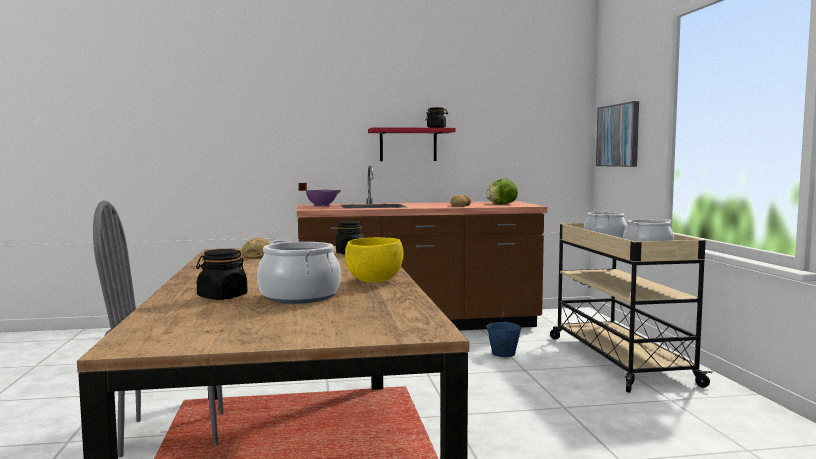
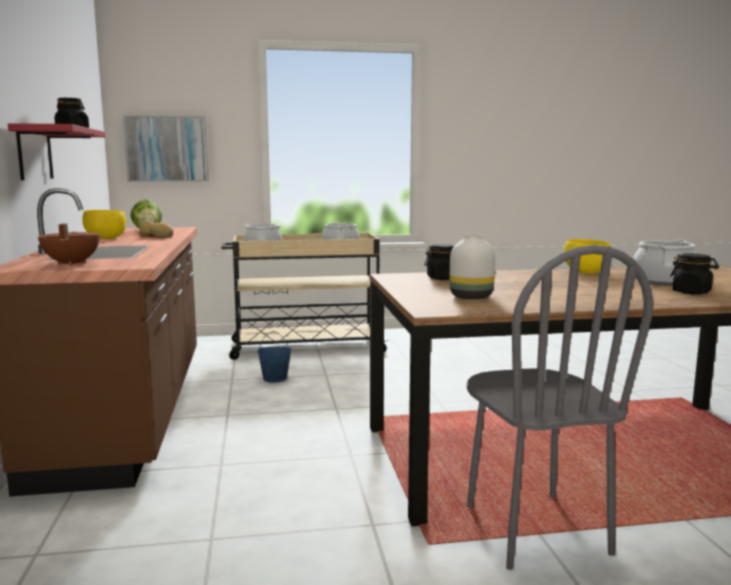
camera: 90 degrees left, 5 degrees up
bread [242,238,270,259] -> white vase [449,234,495,299]
purple cooking pot [298,183,341,207] -> brown cooking pot [38,223,100,266]
none -> yellow bowl [82,210,126,239]

